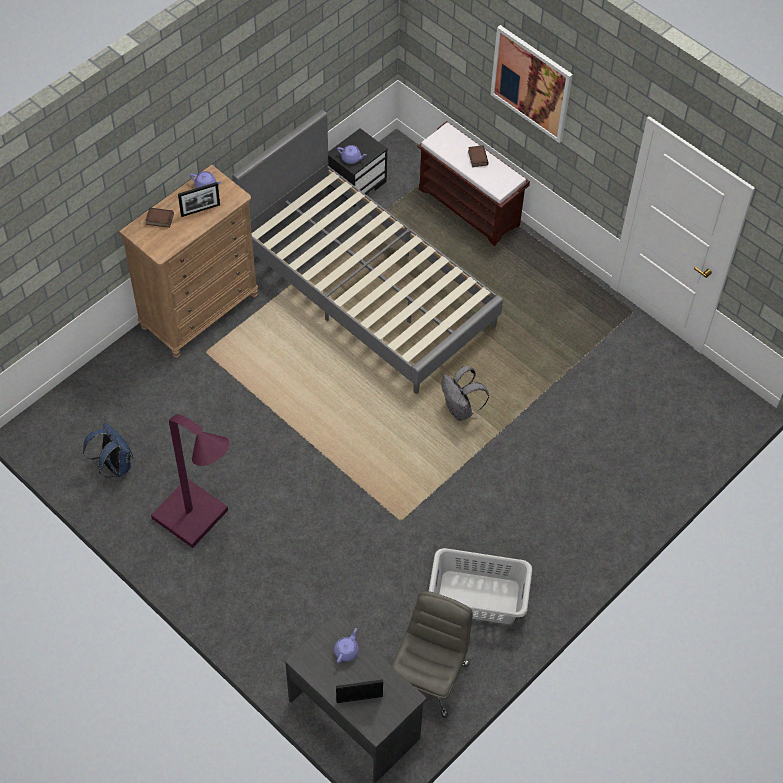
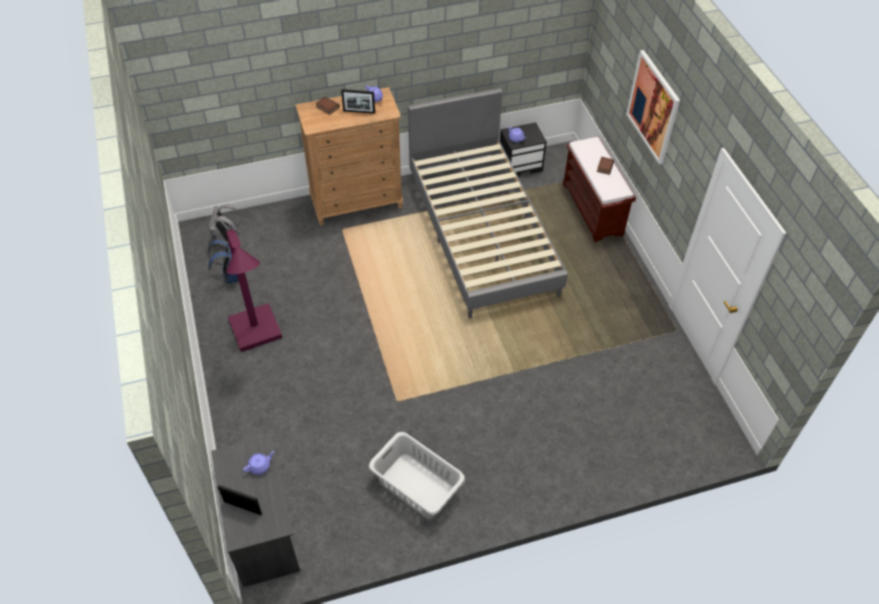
camera: 30 degrees right, 5 degrees down
grey office chair [391,591,473,718] -> none
grey backpack [441,366,489,421] -> grey backpack moved to [209,204,242,246]

